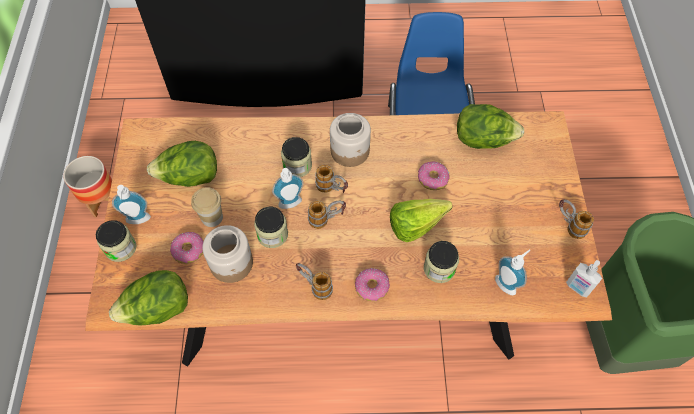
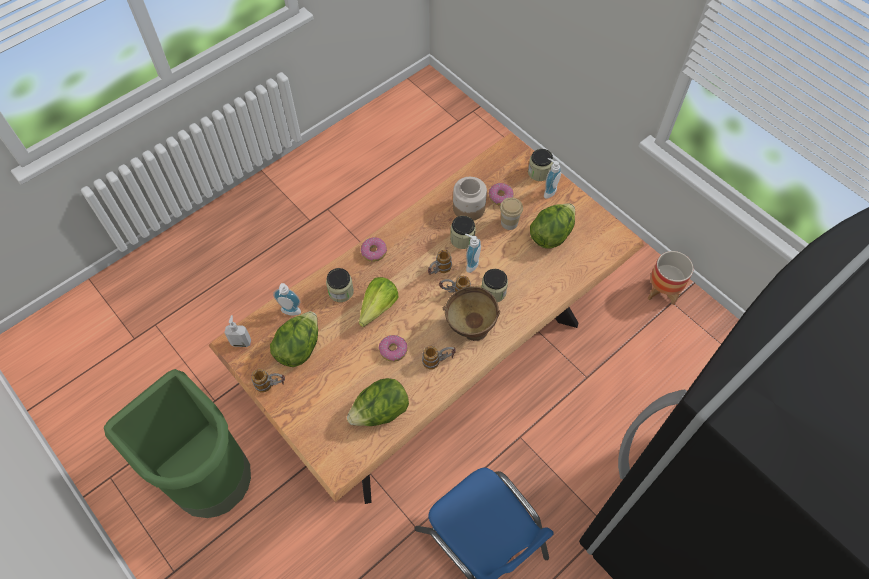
camera: 140 degrees right, 0 degrees up
lettuce [109,270,188,325] -> lettuce moved to [270,311,318,367]
mug [296,263,333,300] -> mug moved to [422,346,456,370]
jar [330,113,371,167] -> brown bowl [443,286,500,341]

